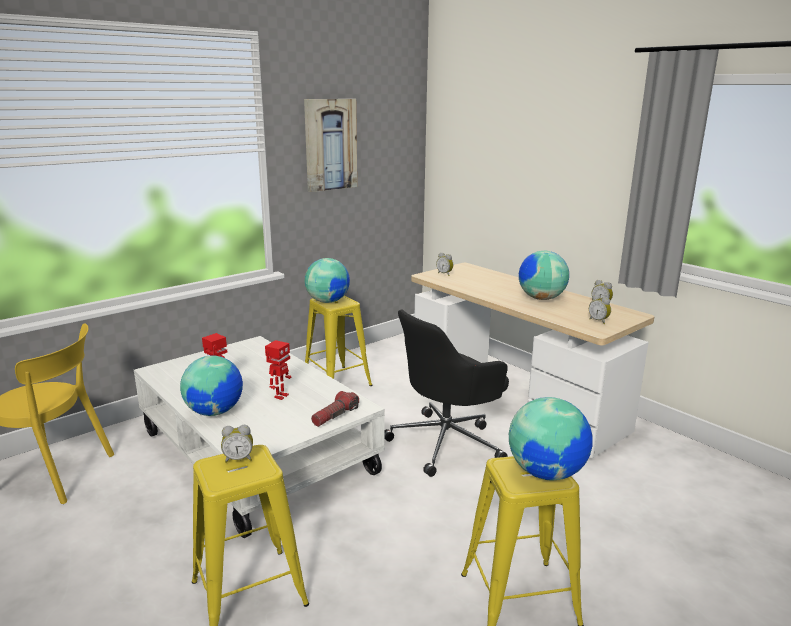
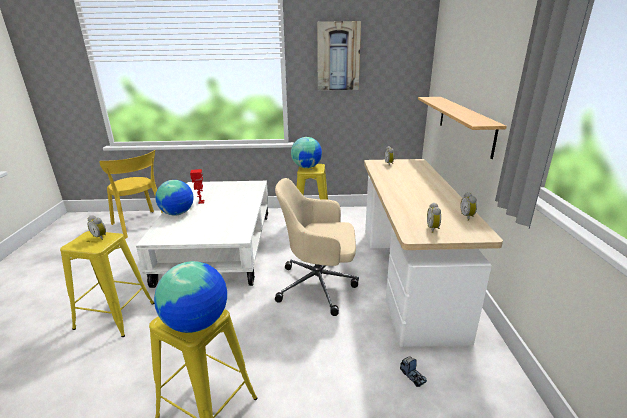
camera: 40 degrees right, 5 degrees up
toy robot [265,340,292,400] -> none
flashlight [311,391,359,427] -> none
black office chair [384,309,509,477] -> beige office chair [275,178,359,316]
globe [519,251,569,300] -> none
none -> toy truck [400,356,427,387]
none -> shelf [418,97,507,159]

